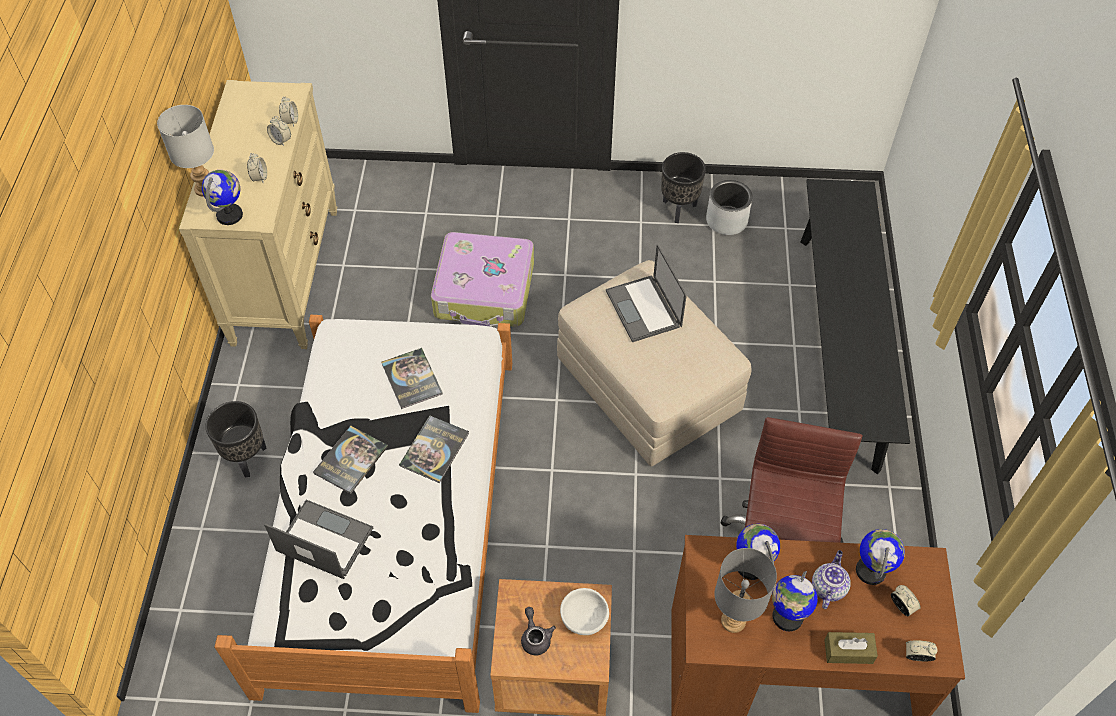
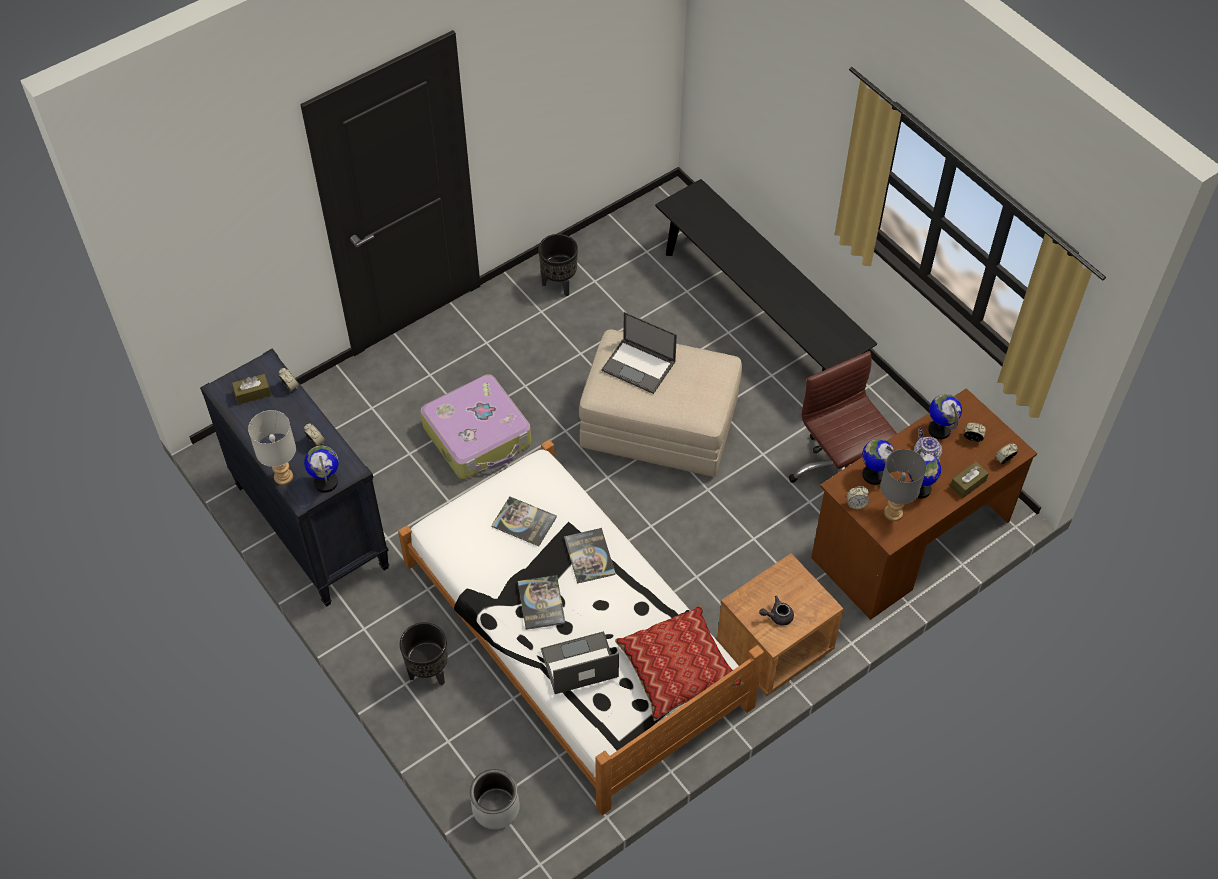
camera: 40 degrees left, 0 degrees up
beige dresser [179,80,337,349] -> black dresser [200,349,389,607]
alarm clock [267,116,291,146] -> alarm clock moved to [847,486,869,509]
grey teapot [521,607,556,655] -> grey teapot turned 45 degrees counterclockwise [759,596,794,625]
white bowl [560,588,609,635] -> none
grey planter [706,180,753,235] -> grey planter moved to [470,769,520,829]
none -> brown tissue box [232,374,271,405]
none -> pillow [615,606,744,721]

